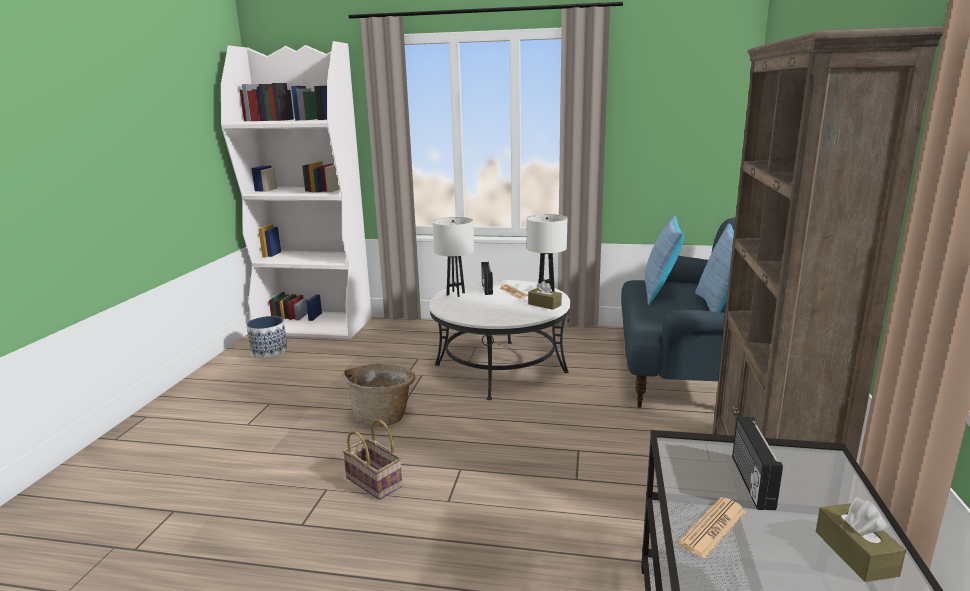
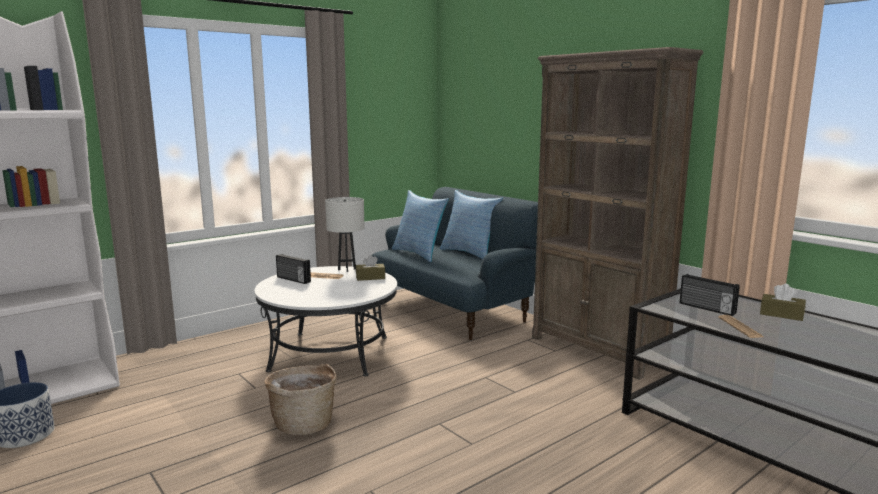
camera: 50 degrees left, 5 degrees down
basket [343,419,403,500] -> none
white table lamp [432,217,474,297] -> none

